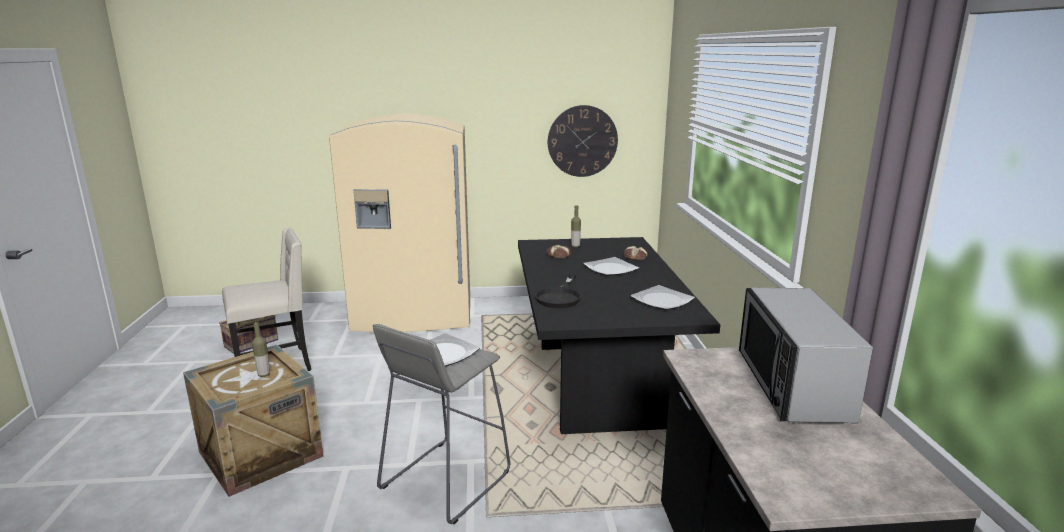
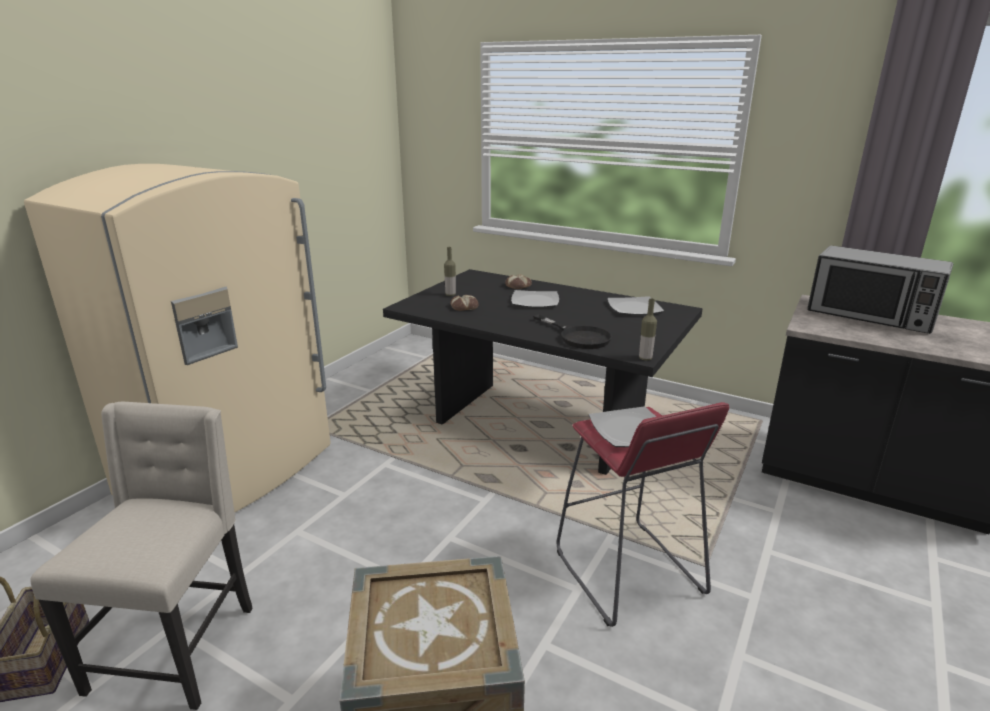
camera: 55 degrees left, 5 degrees up
bottle [252,322,270,377] -> bottle moved to [639,298,657,361]
grey stool [373,324,510,524] -> red stool [557,402,729,627]
wall clock [548,105,618,177] -> none

